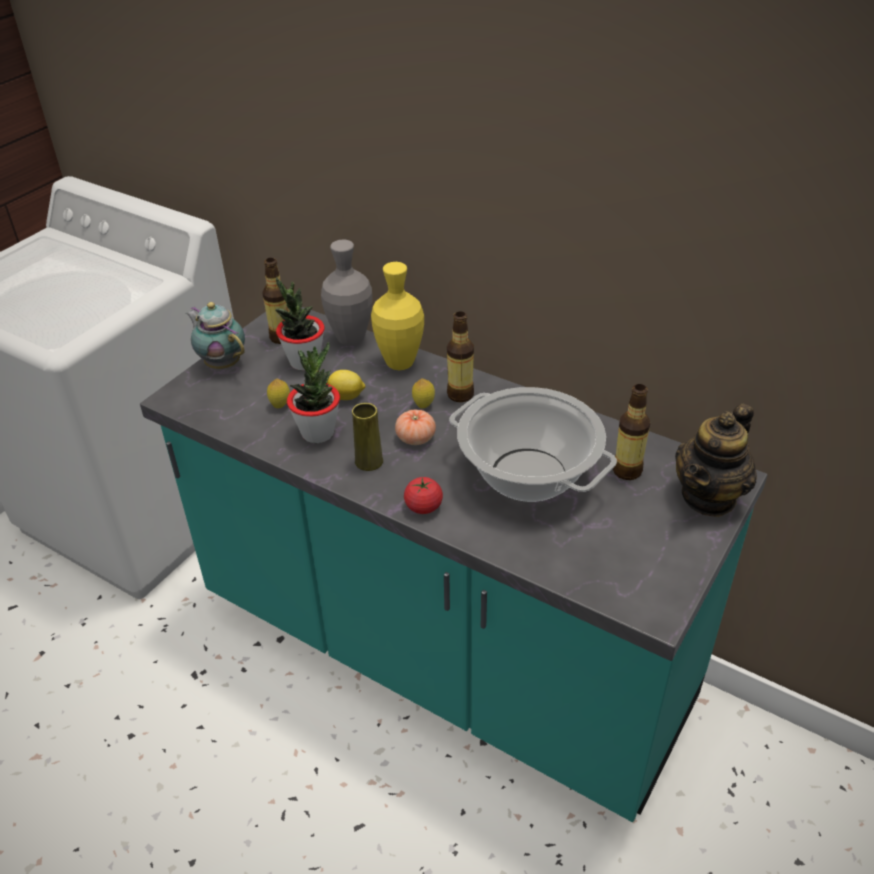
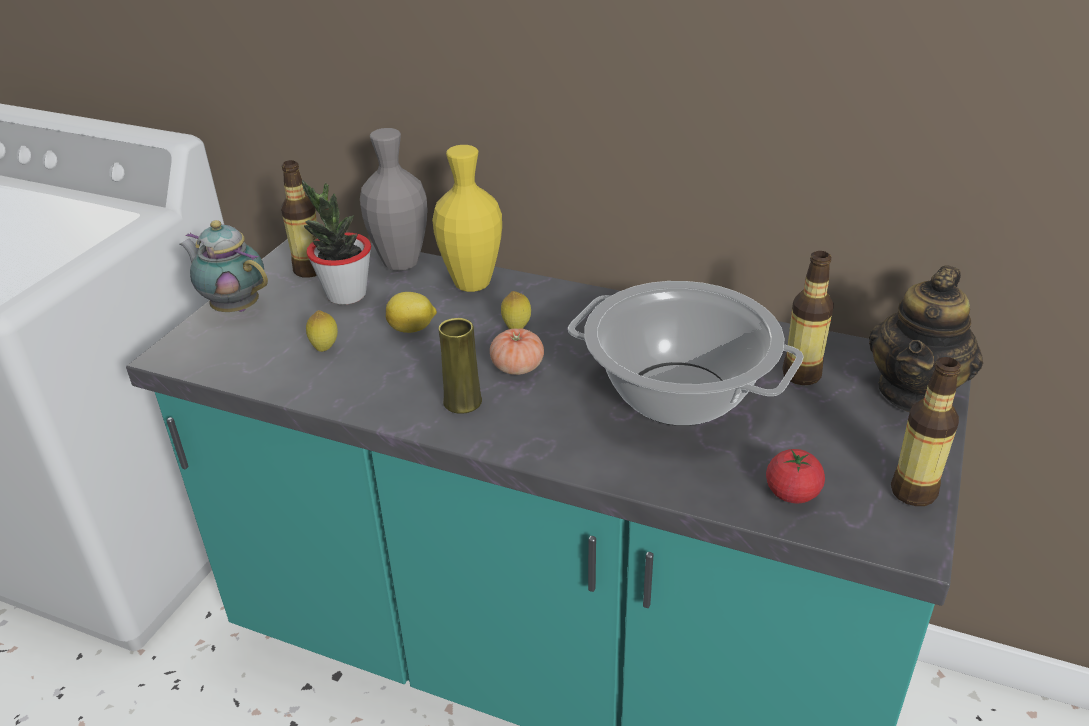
camera: 10 degrees left, 5 degrees down
potted plant [287,342,340,443] -> none
tomato [404,477,443,514] -> tomato moved to [766,449,825,503]
bottle [447,312,474,402] -> bottle moved to [891,357,961,506]

